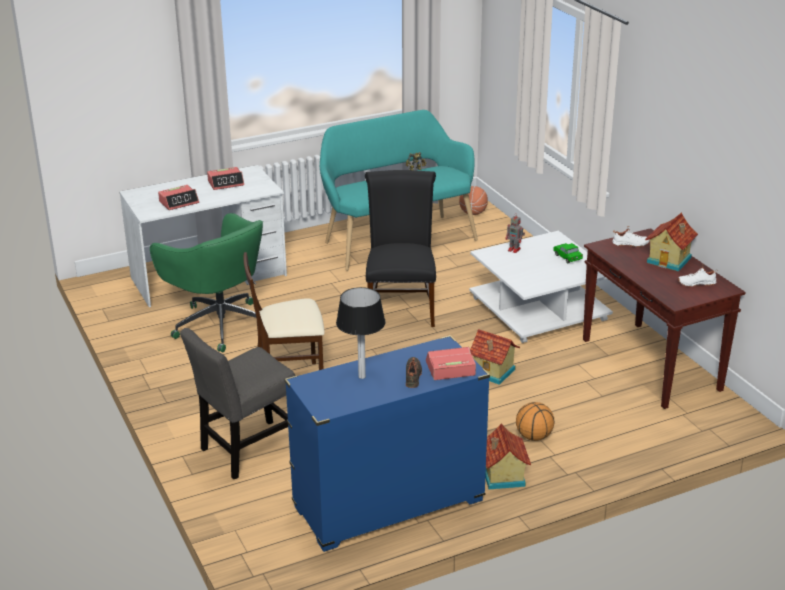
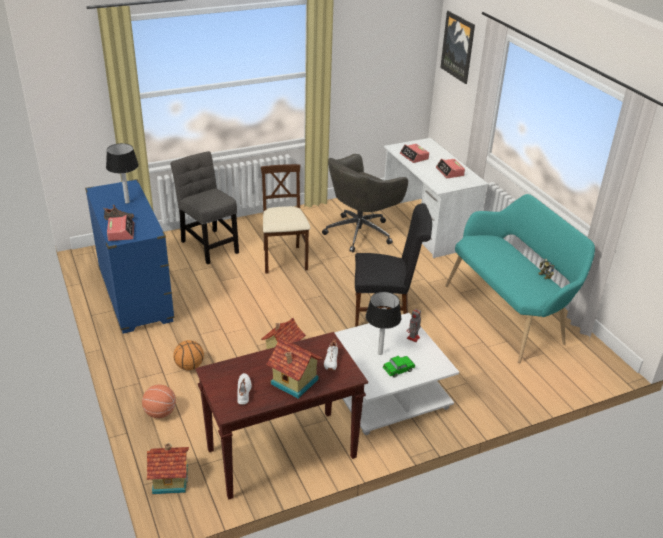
camera: 90 degrees right, 5 degrees up
green office chair [150,213,263,352] -> grey office chair [322,154,408,252]
basketball [459,186,488,215] -> basketball moved to [142,385,176,418]
toy house [485,423,531,489] -> toy house moved to [147,443,189,494]
none -> table lamp [365,292,401,355]
none -> picture [440,11,475,84]

